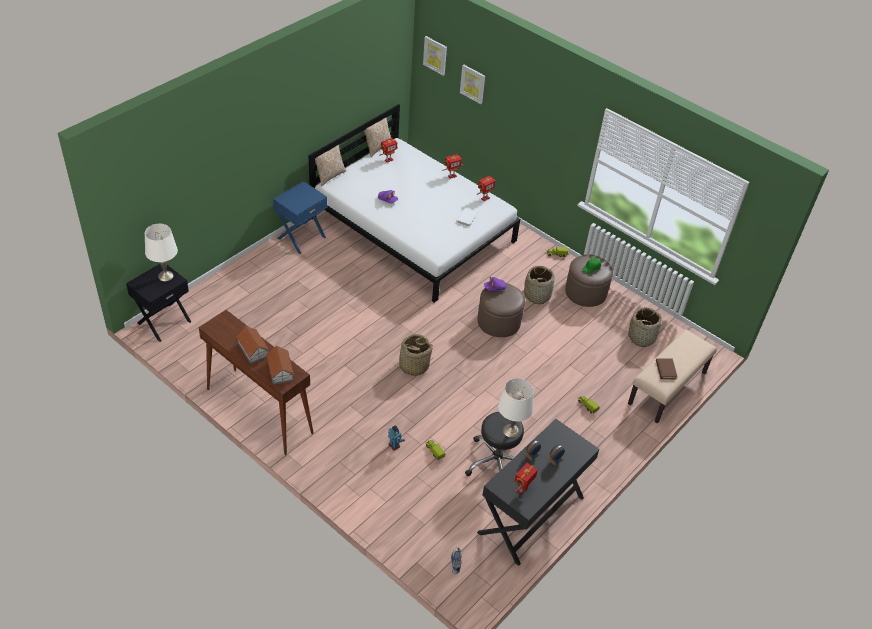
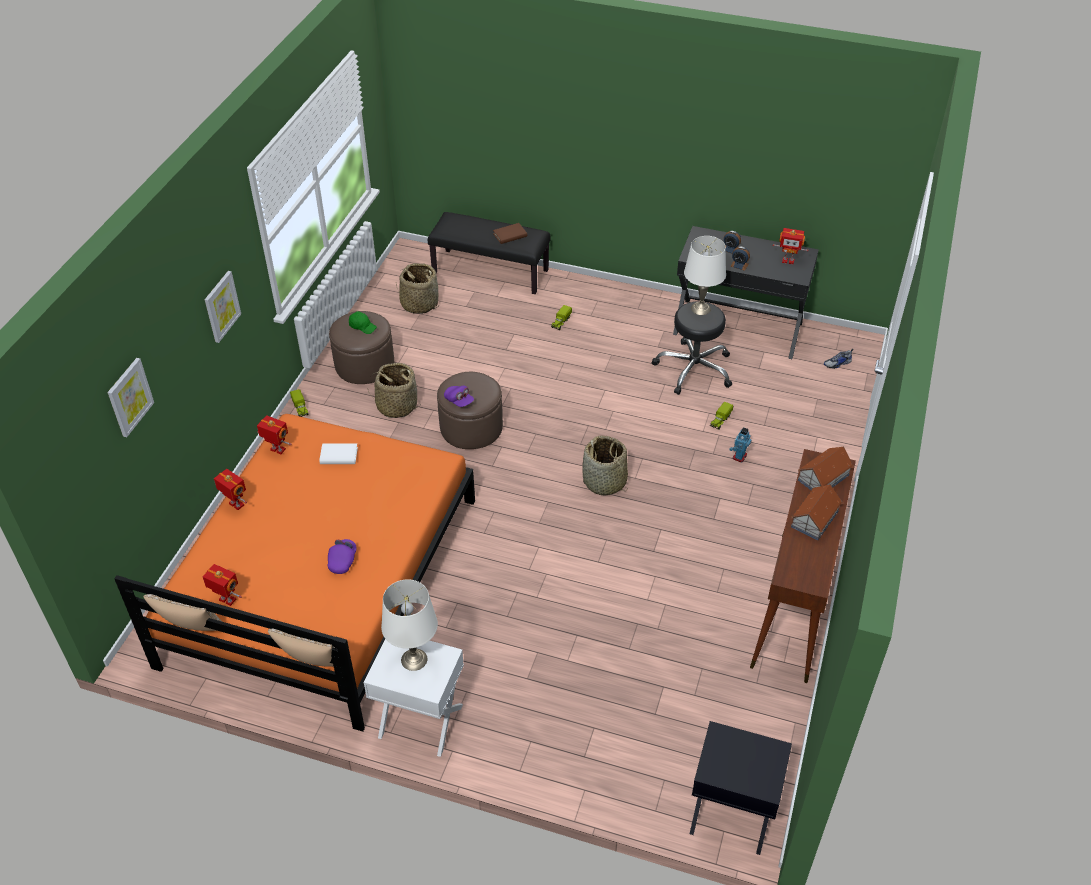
camera: 110 degrees left, 0 degrees up
white table lamp [145,224,178,281] -> white table lamp moved to [381,579,438,671]
blue nightstand [273,181,327,254] -> white nightstand [364,639,464,757]
white bed [309,104,520,303] -> orange bed [114,414,475,732]
picture [423,36,447,76] -> picture moved to [205,271,241,343]
beige bench [628,329,717,423] -> black bench [428,212,551,294]

